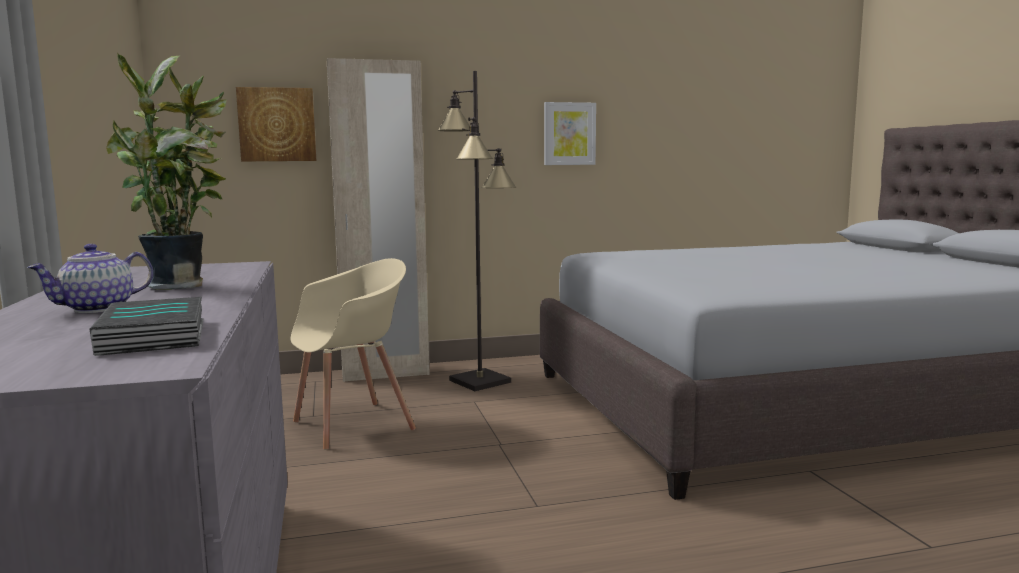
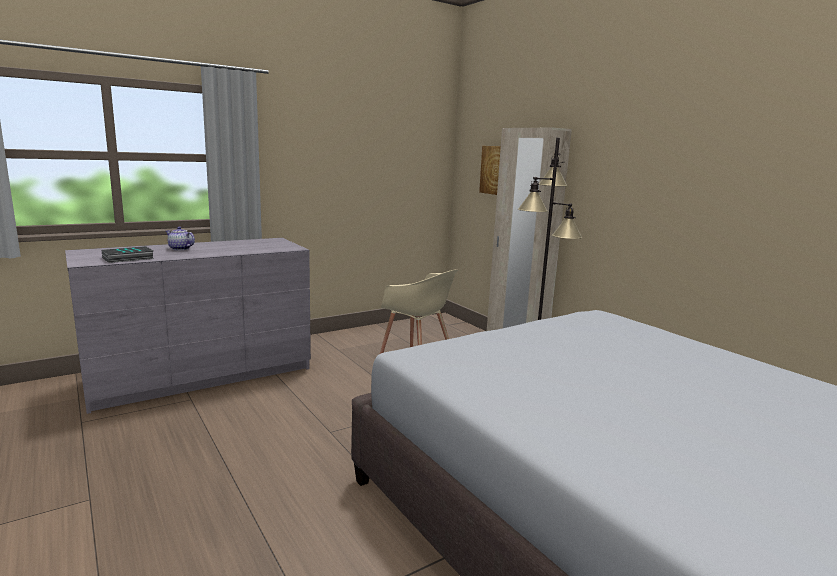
camera: 70 degrees right, 5 degrees up
potted plant [106,53,227,290] -> none
picture [544,102,596,165] -> none

